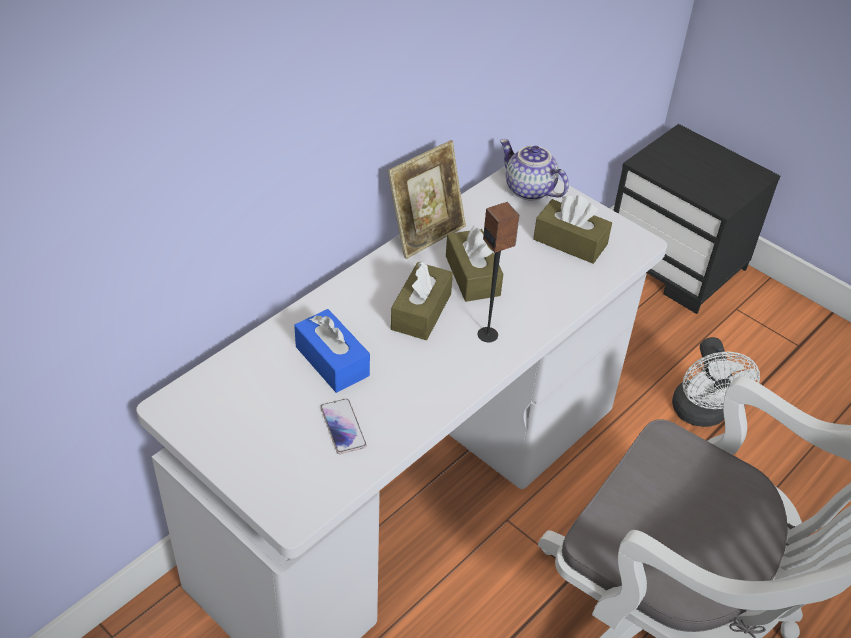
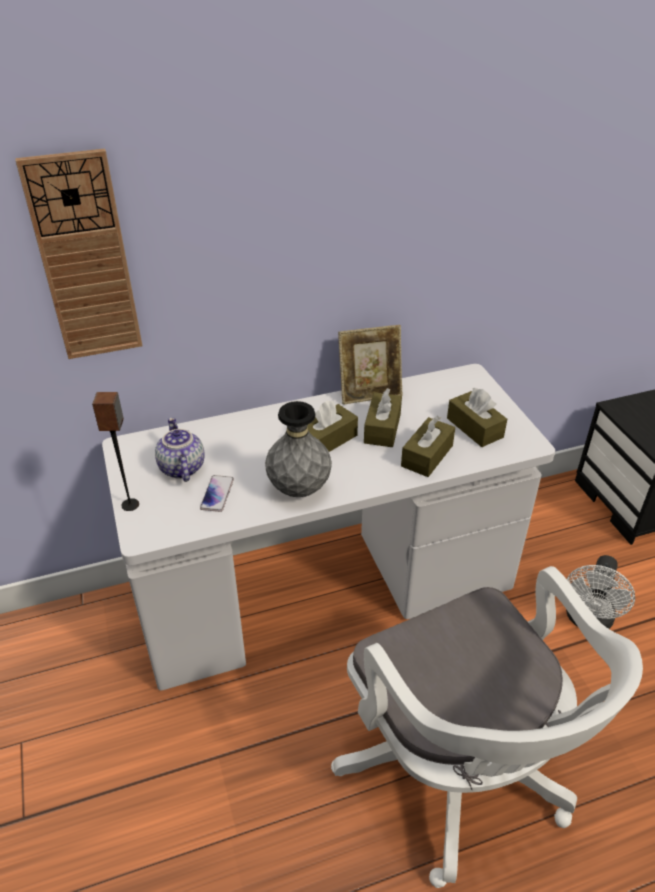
camera: 30 degrees right, 5 degrees down
blue tissue box [294,309,370,393] -> none
speaker [478,202,520,342] -> speaker moved to [92,392,139,511]
teapot [500,139,569,201] -> teapot moved to [155,417,205,482]
none -> wall clock [15,149,142,359]
none -> grey vase [265,401,332,497]
none -> brown tissue box [401,416,455,477]

